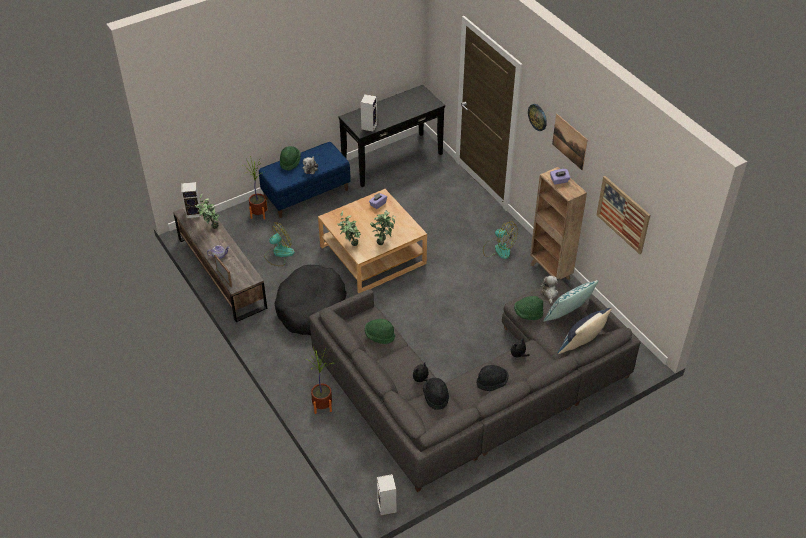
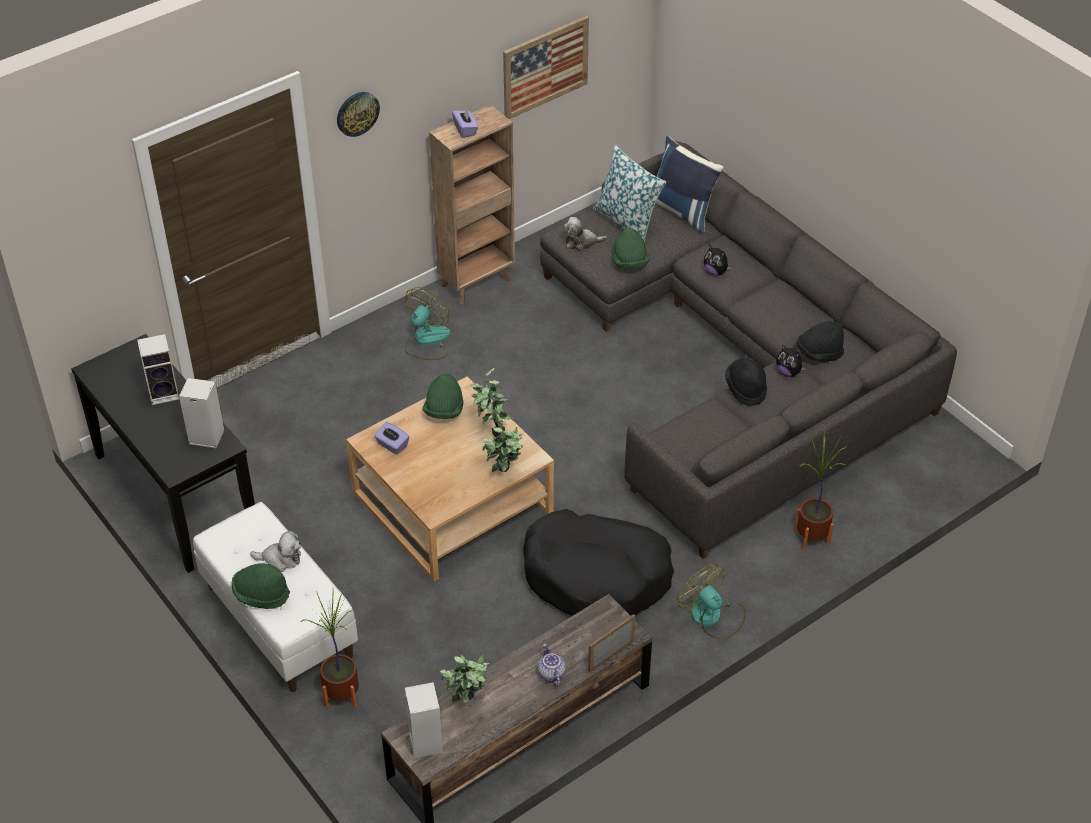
camera: 95 degrees left, 0 degrees up
blue bench [259,142,351,218] -> white bench [193,502,358,692]
fan [264,222,295,266] -> fan moved to [677,564,746,640]
green hat [365,319,395,344] -> green hat moved to [423,373,463,419]
speaker [377,474,396,515] -> speaker moved to [137,334,179,405]
black hat [476,365,509,391] -> black hat moved to [725,358,767,406]
picture [552,114,588,170] -> none

